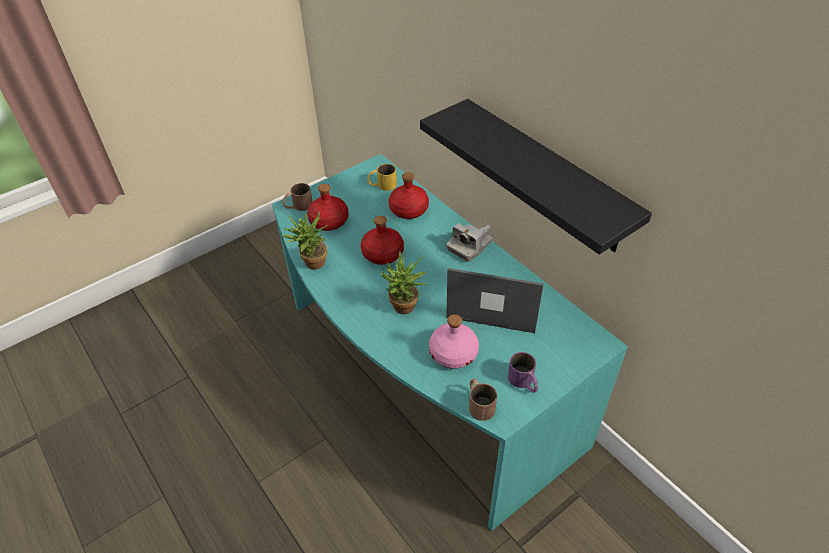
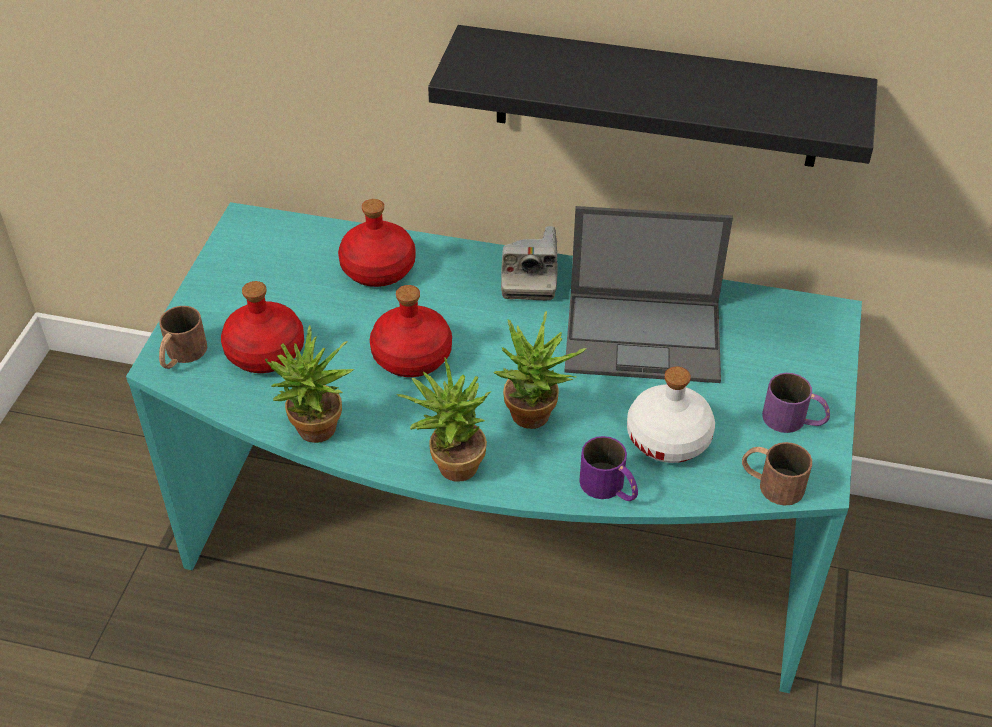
camera: 40 degrees left, 0 degrees up
yellow mug [367,164,397,191] -> none
pink bottle [429,314,479,369] -> white bottle [627,367,715,463]
laptop [446,268,544,333] -> laptop turned 150 degrees counterclockwise [564,206,733,383]
none -> potted plant [397,358,491,482]
none -> purple mug [579,436,638,501]

